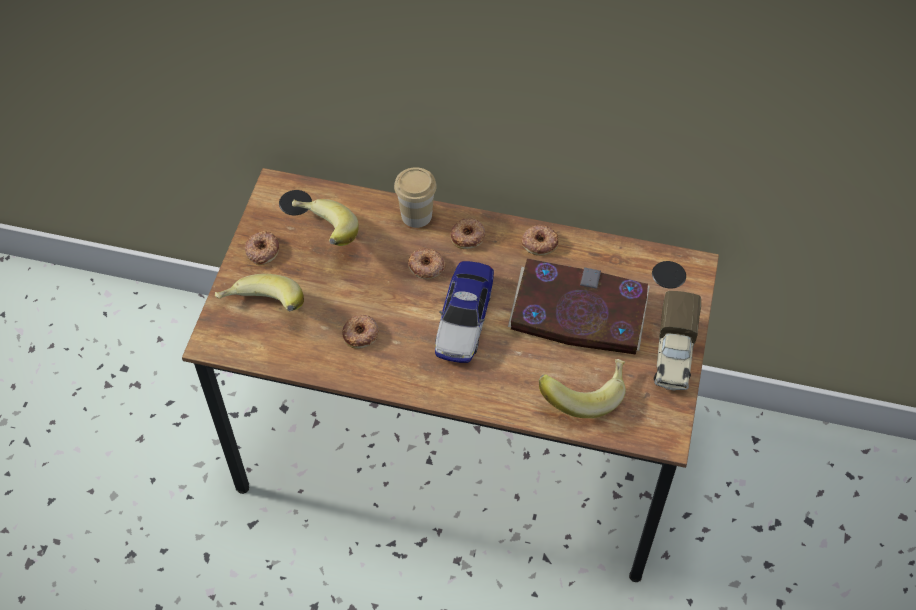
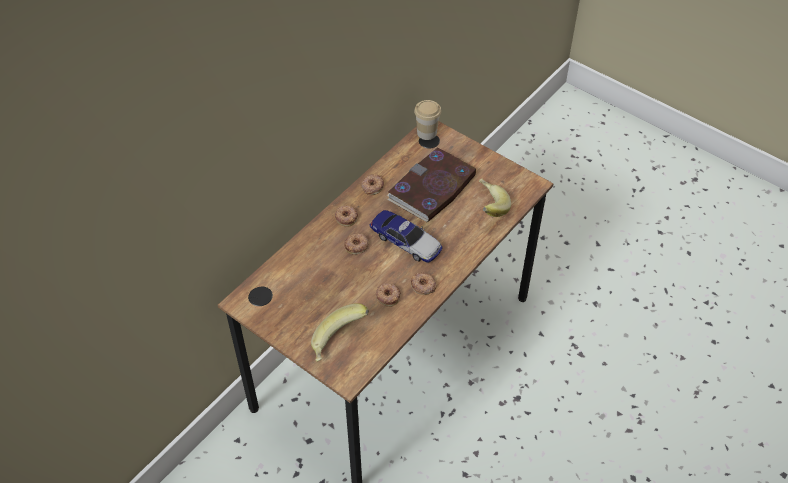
camera: 65 degrees left, 5 degrees down
donut [245,231,279,265] -> donut moved to [411,272,436,295]
banana [292,199,359,246] -> none
cup [394,167,437,228] -> cup moved to [414,100,441,140]
toy truck [653,291,701,391] -> none

